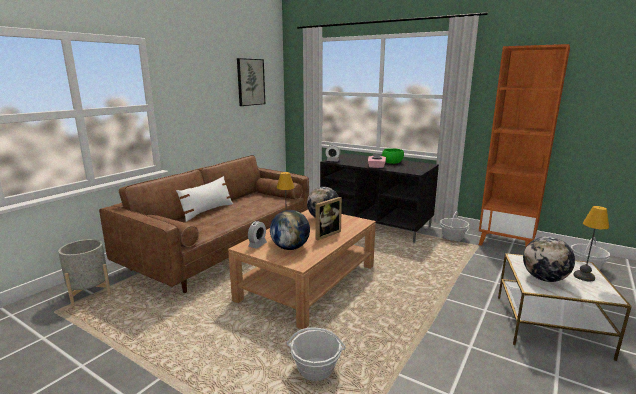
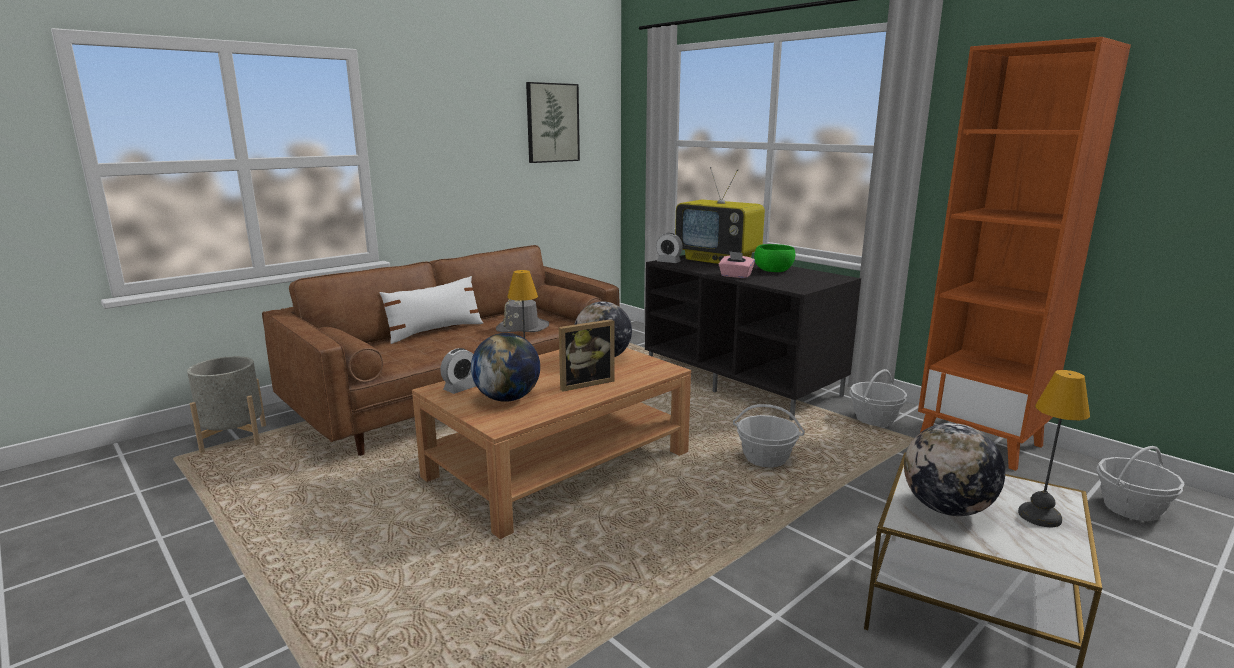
camera: 15 degrees right, 0 degrees up
basket [287,328,346,381] -> basket moved to [733,404,805,468]
none -> grey hat [496,300,549,332]
none -> television [675,167,765,264]

